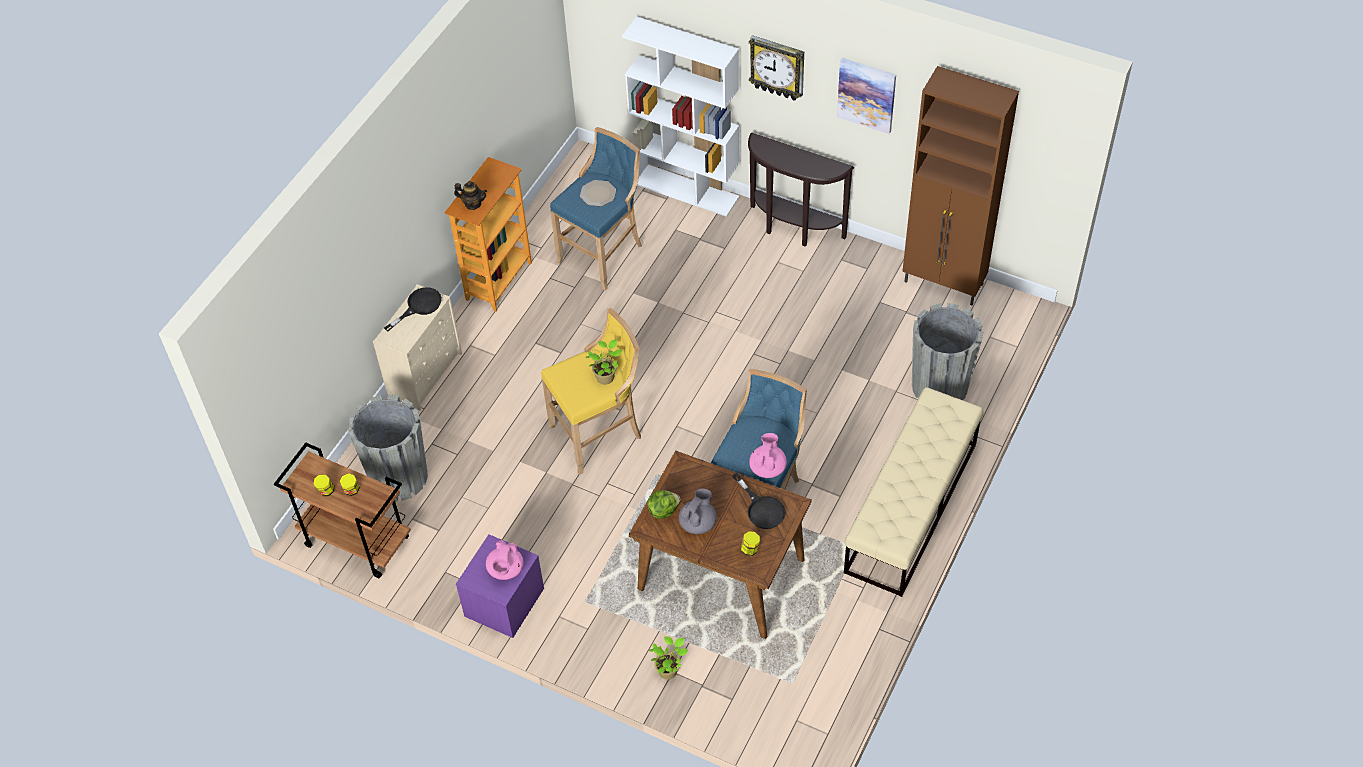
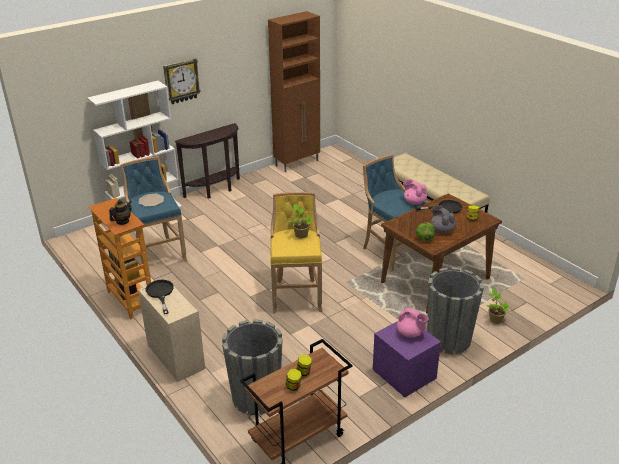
camera: 65 degrees left, 20 degrees down
picture [837,58,896,134] -> none
grey planter [912,303,983,400] -> grey planter moved to [427,267,484,354]

